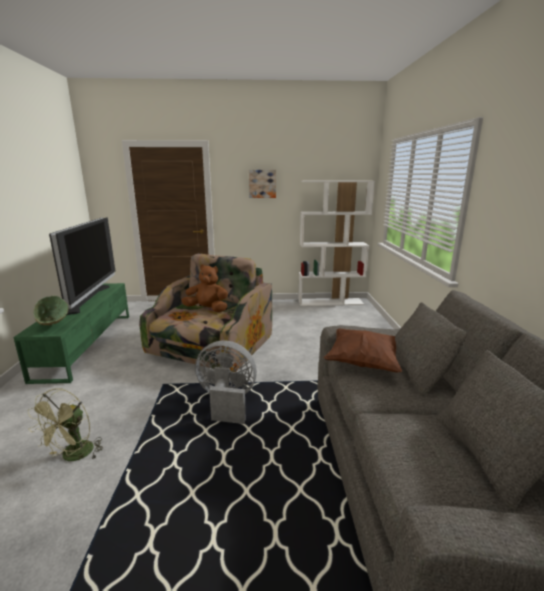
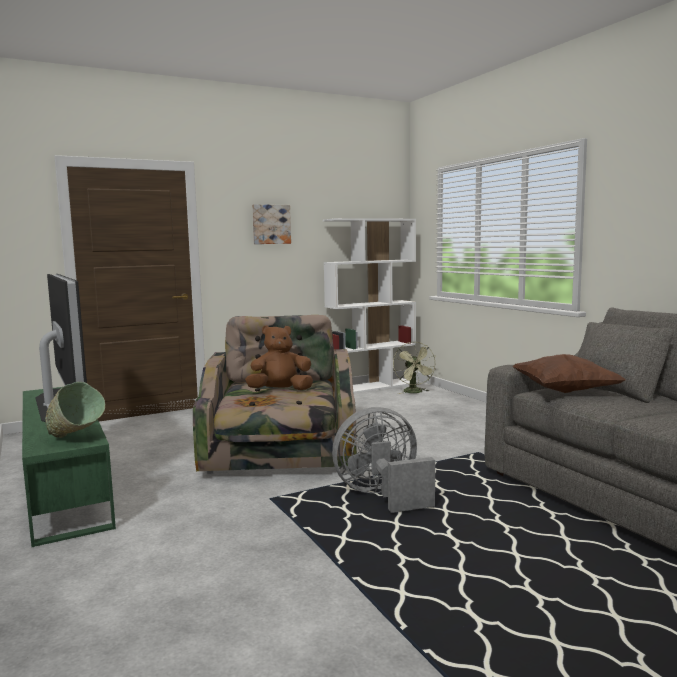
camera: 25 degrees left, 10 degrees down
green fan [28,388,103,461] -> green fan moved to [393,342,435,394]

